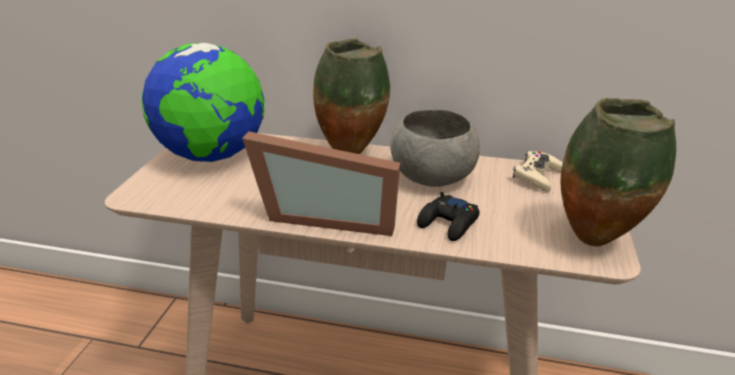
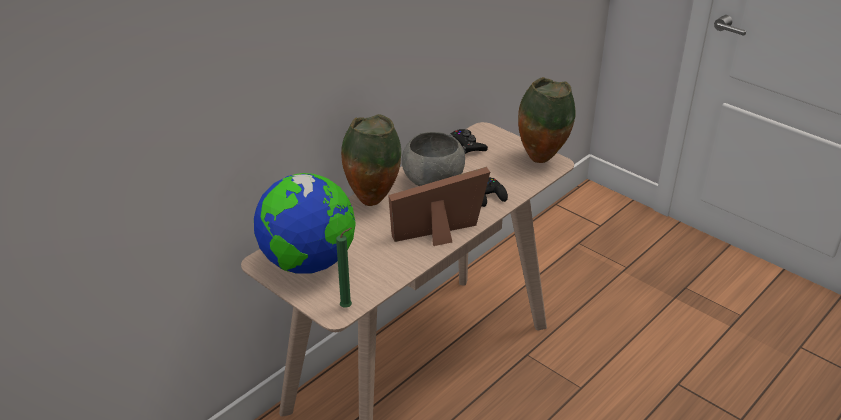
camera: 60 degrees left, 5 degrees up
picture frame [242,131,400,236] -> picture frame turned 150 degrees counterclockwise [388,167,490,246]
beige game controller [512,151,563,192] -> black game controller [450,129,488,154]
none -> green candle [336,228,352,308]

